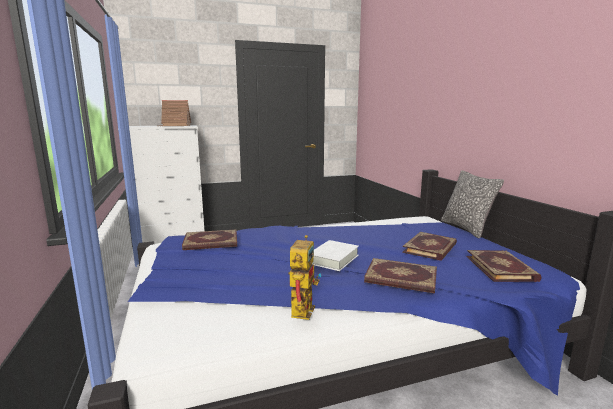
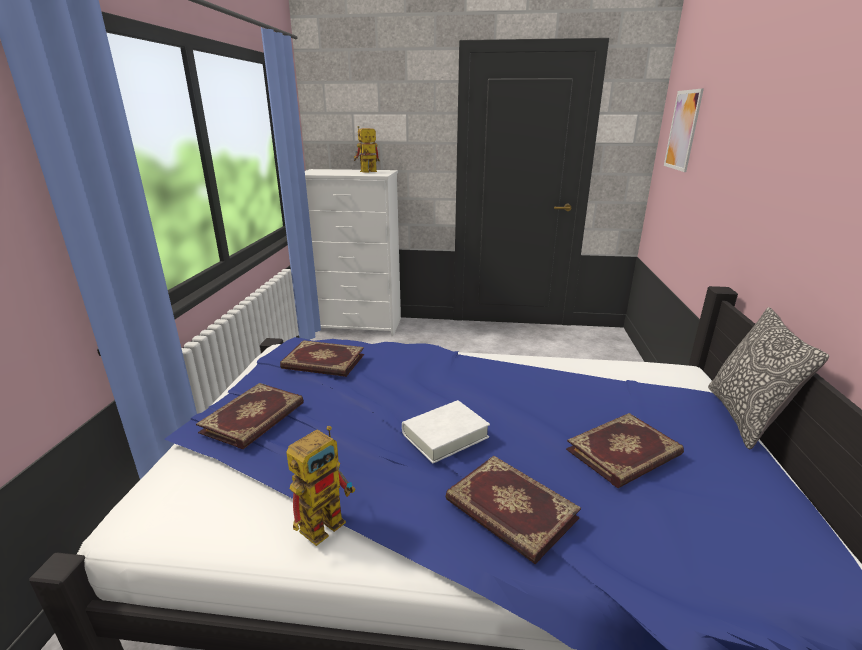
camera: 25 degrees right, 10 degrees up
toy house [160,100,191,126] -> toy robot [354,126,380,173]
book [467,250,542,282] -> book moved to [196,383,304,449]
none -> picture [664,89,704,172]

